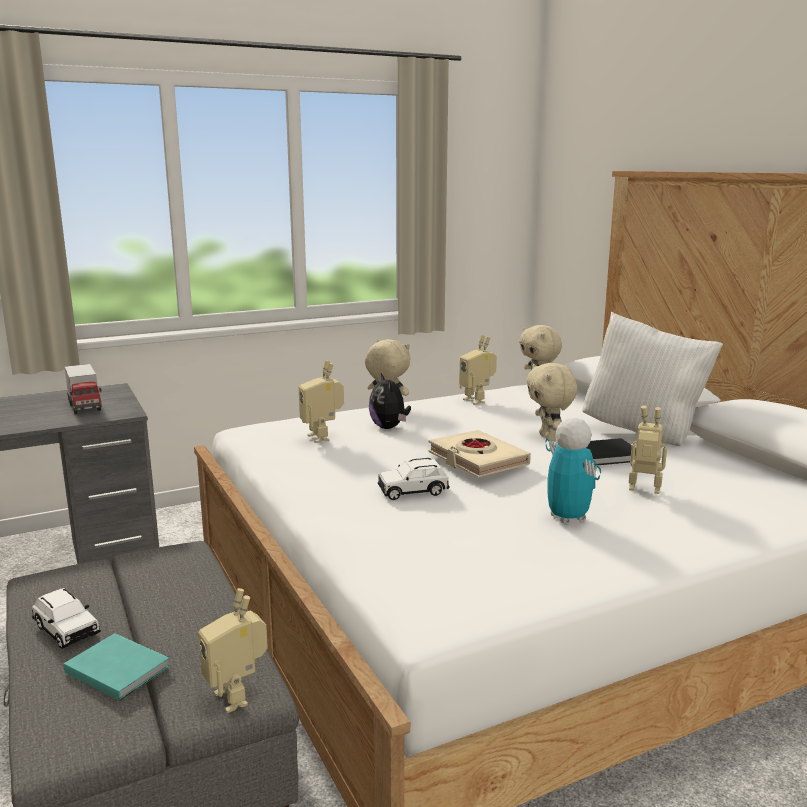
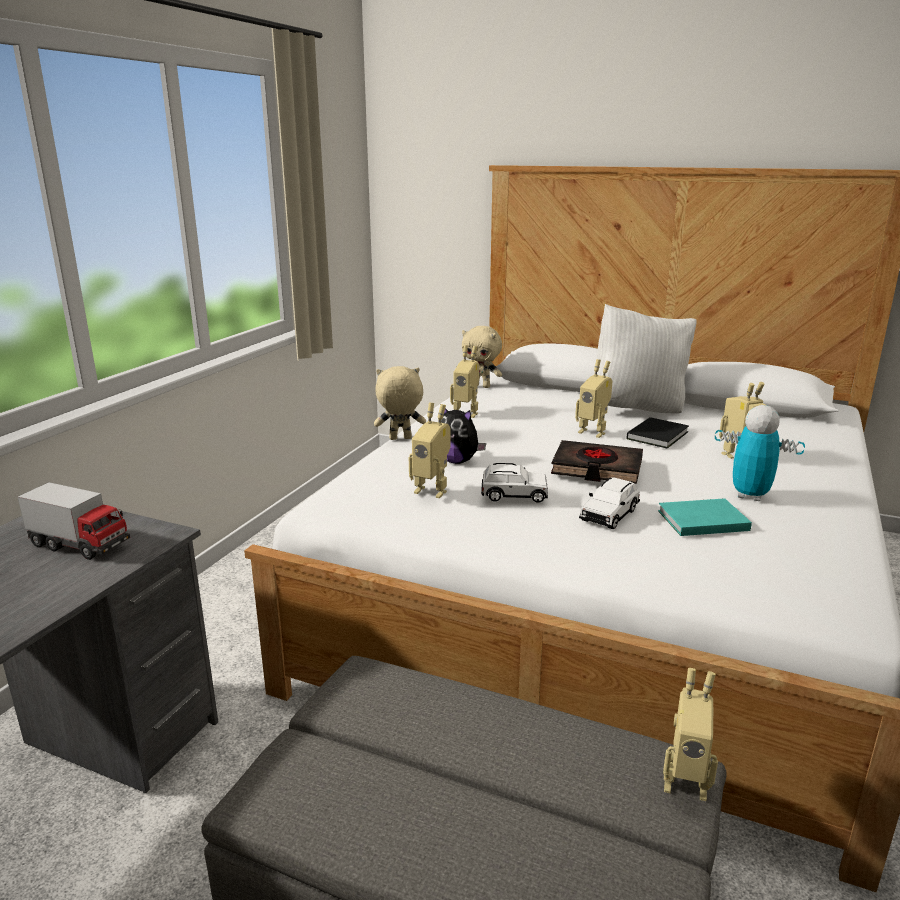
camera: 40 degrees left, 5 degrees up
white toy car [32,588,101,649] -> white toy car moved to [481,463,548,503]
turquoise book [64,633,170,701] -> turquoise book moved to [658,498,752,536]
beige book [428,430,531,477] -> black book [551,440,643,484]
beige plush toy [526,363,577,441] -> toy robot [575,359,613,438]

